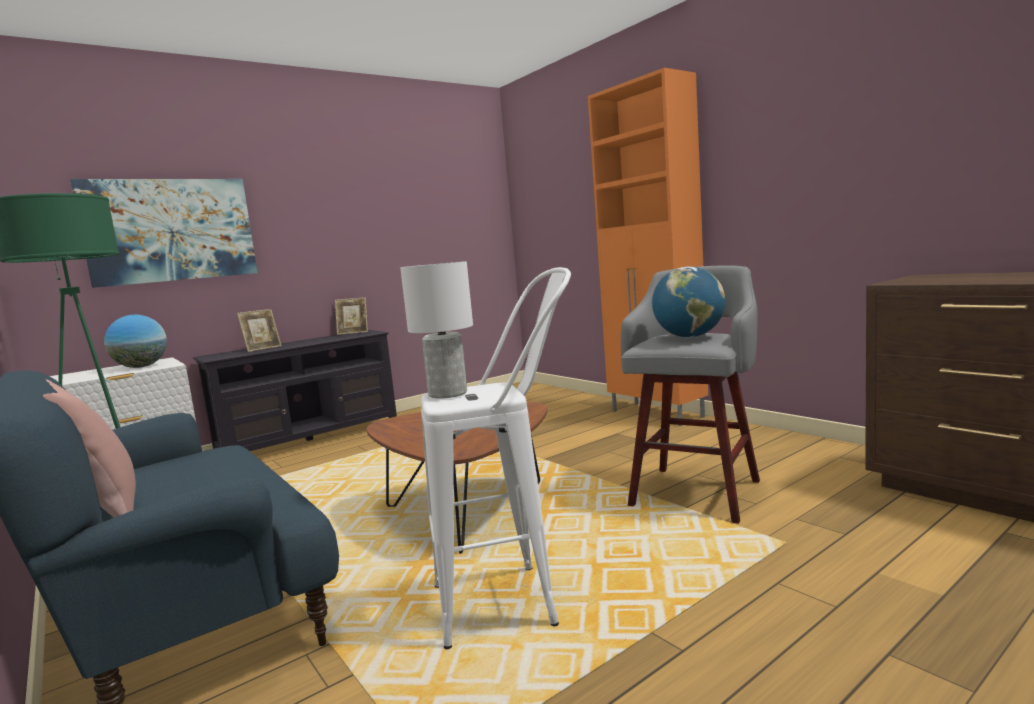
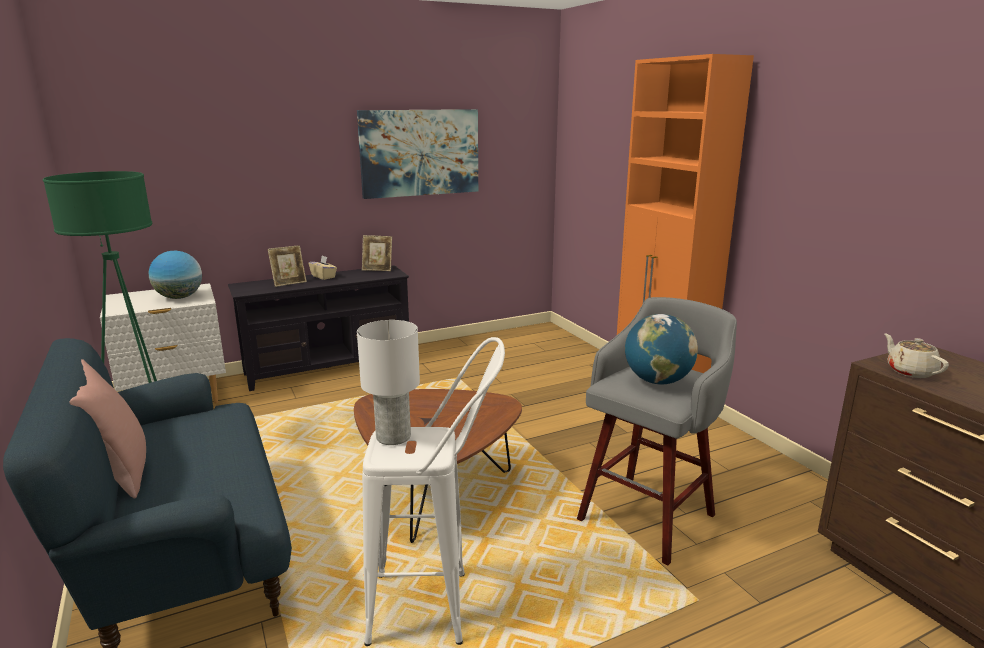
camera: 10 degrees right, 10 degrees up
picture [70,179,257,288] -> picture moved to [357,109,478,199]
none -> beige tissue box [309,256,337,280]
none -> beige teapot [884,333,949,378]

